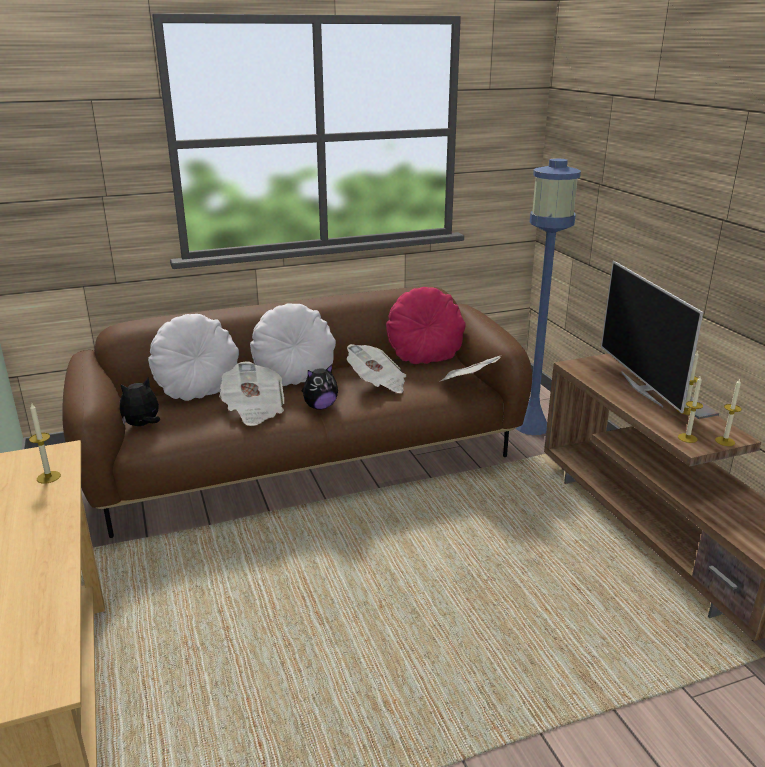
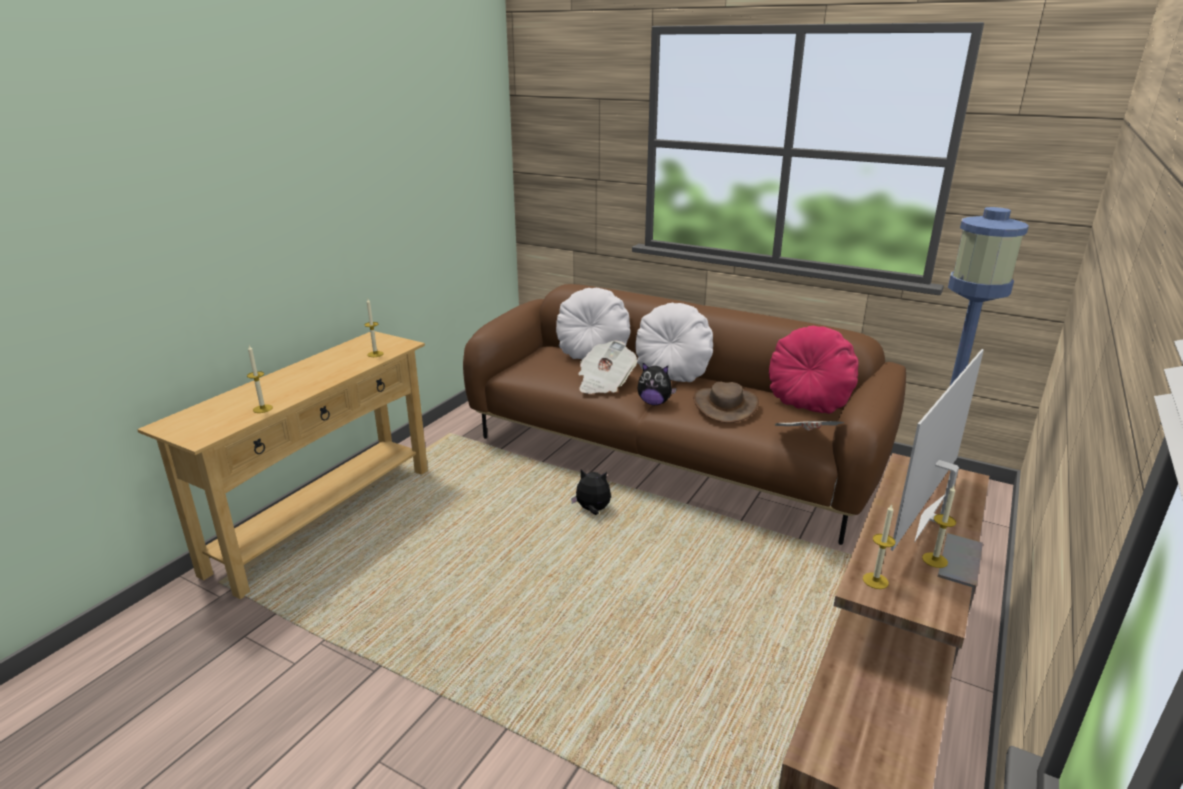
camera: 50 degrees right, 0 degrees up
plush toy [120,377,160,426] -> plush toy moved to [571,470,611,515]
newspaper [347,344,406,393] -> brown hat [693,381,759,423]
candle [715,379,742,446] -> candle moved to [247,345,273,413]

